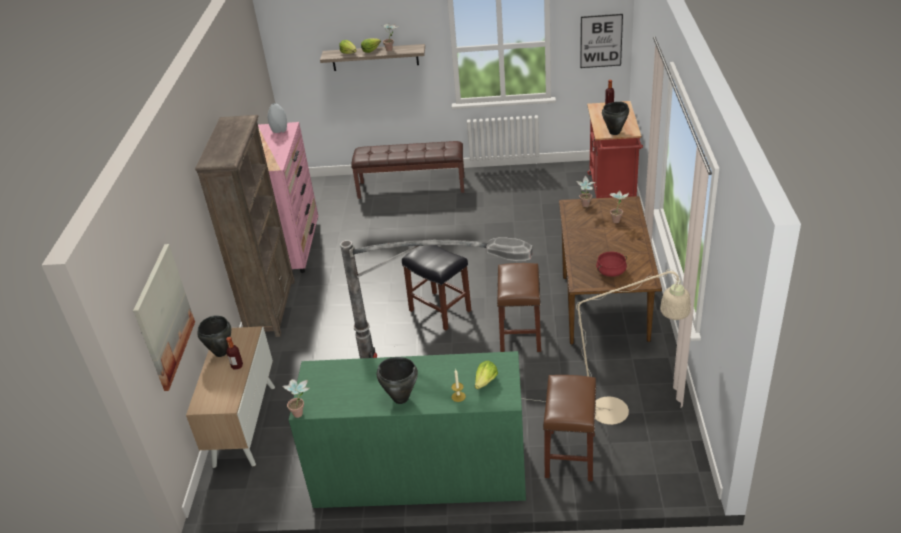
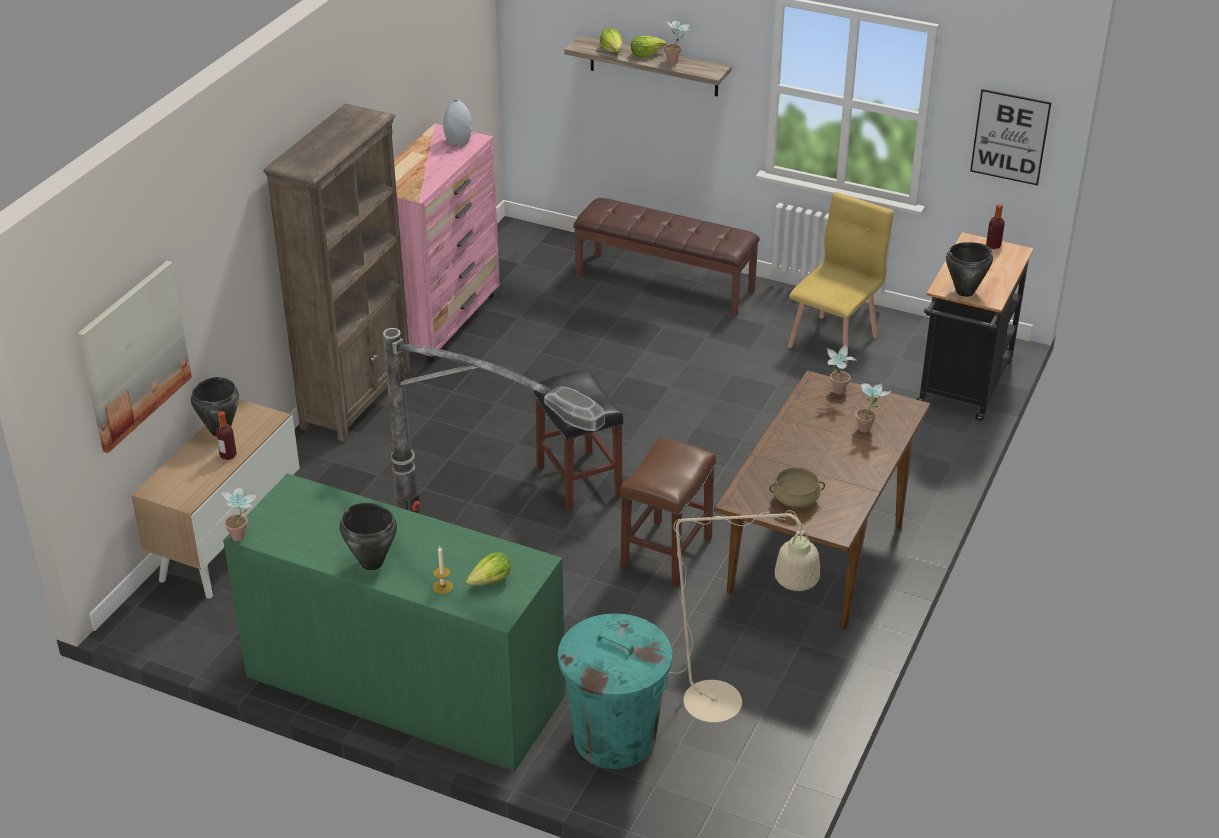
camera: 20 degrees right, 0 degrees up
brown stool [543,375,597,481] -> turquoise trash can [558,613,672,769]
red cart [587,101,643,198] -> black cart [916,232,1033,421]
red cooking pot [596,251,627,277] -> beige cooking pot [769,467,825,508]
none -> yellow chair [788,192,894,368]

